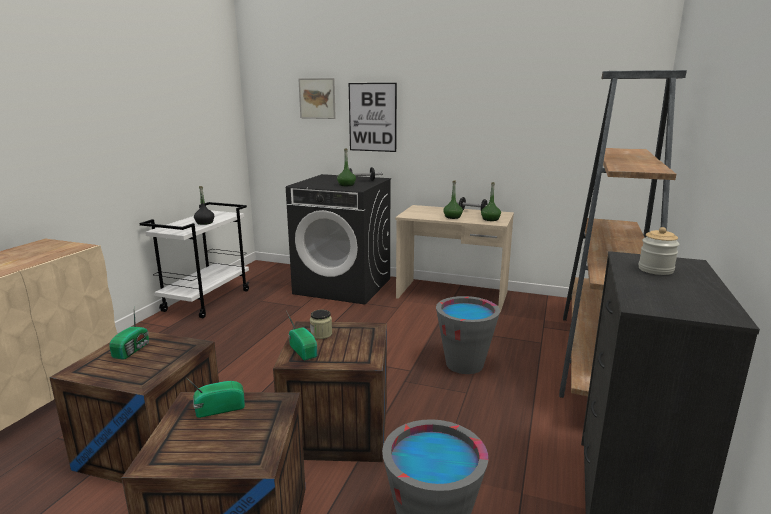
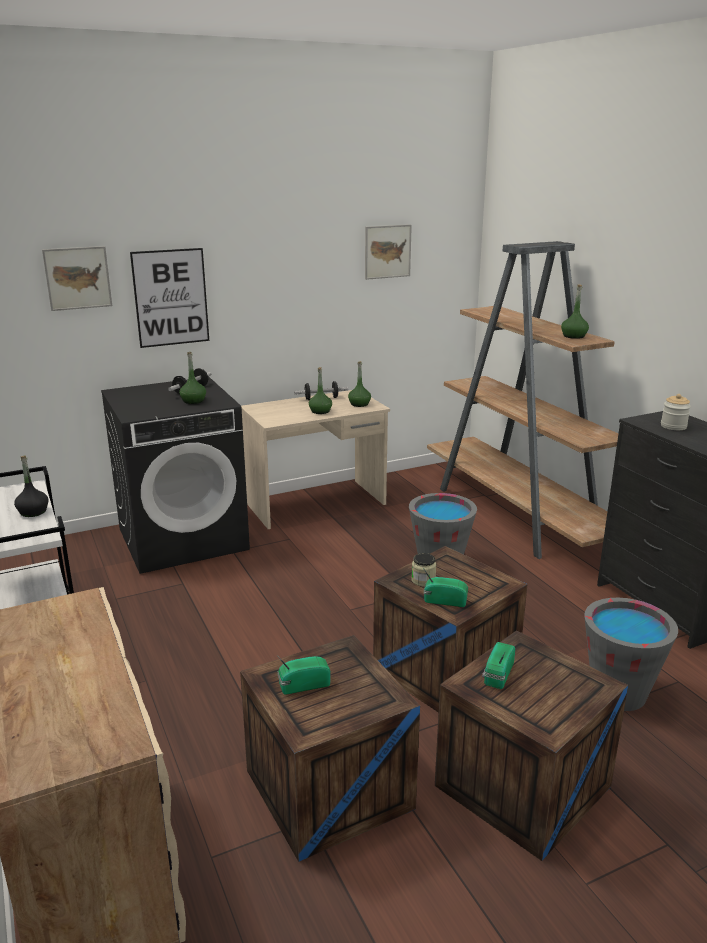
camera: 45 degrees left, 5 degrees up
radio [109,309,149,360] -> radio turned 75 degrees counterclockwise [277,655,331,695]
none -> picture [365,224,412,280]
none -> green bottle [561,284,589,339]

